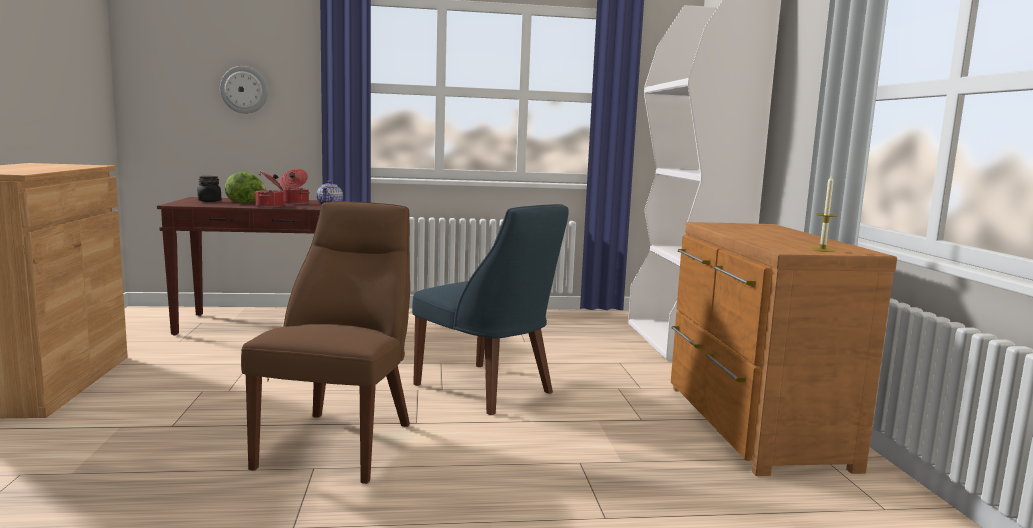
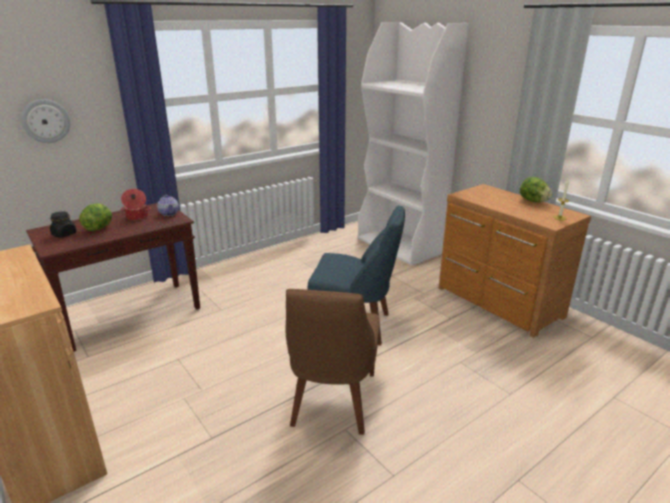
camera: 30 degrees left, 15 degrees up
brown chair [241,201,410,484] -> brown chair turned 150 degrees counterclockwise [285,289,380,435]
cooking pot [254,170,284,207] -> none
none -> lettuce [520,177,552,202]

